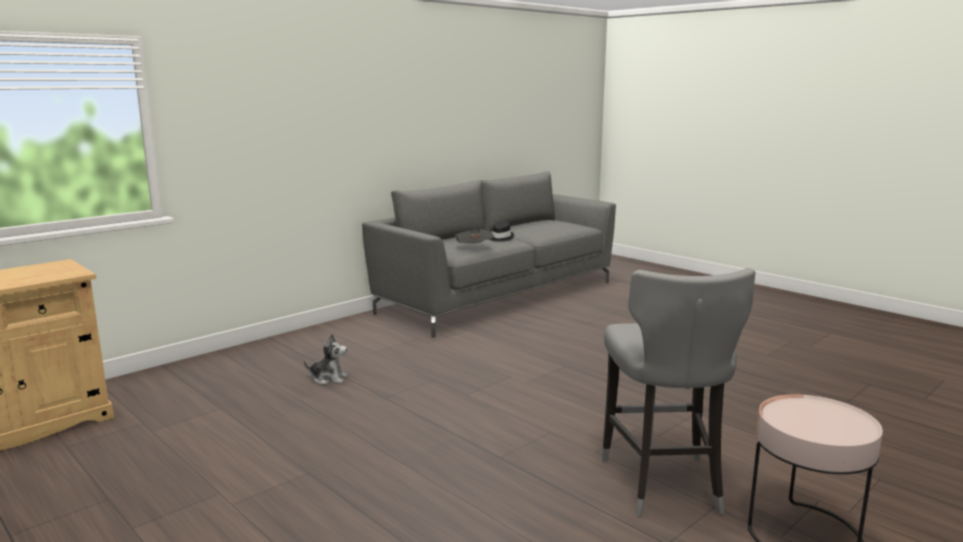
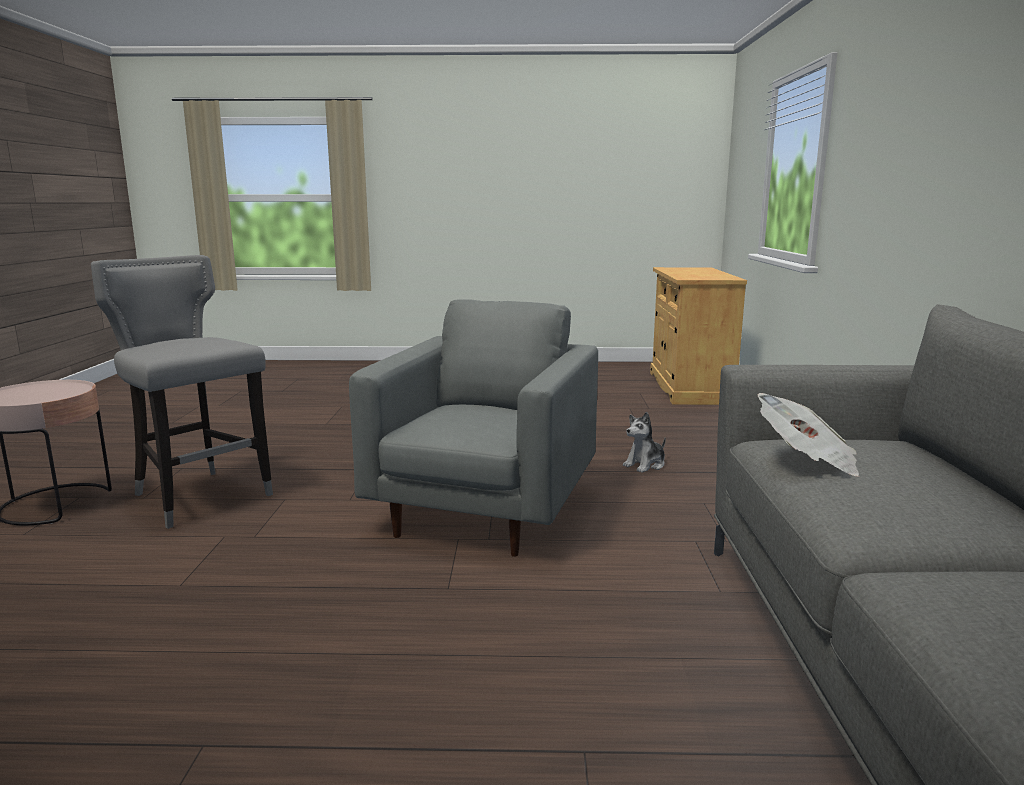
camera: 135 degrees right, 0 degrees up
black hat [490,222,514,242] -> none
none -> grey armchair [349,299,598,557]

